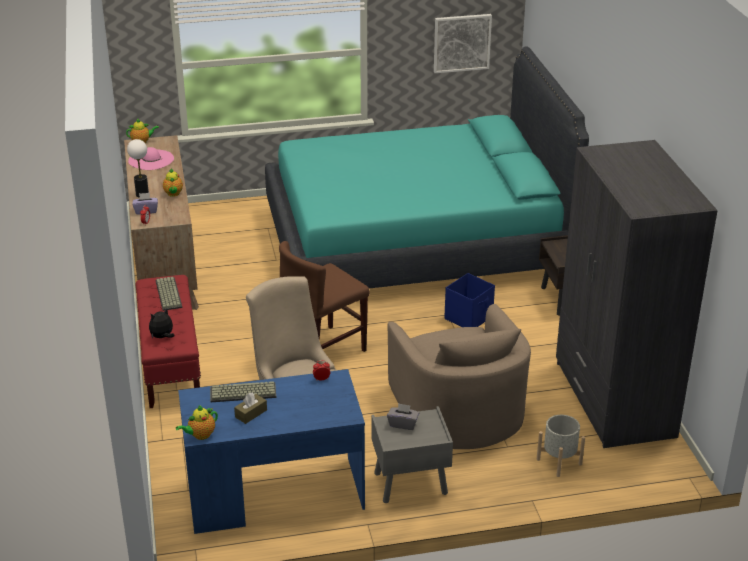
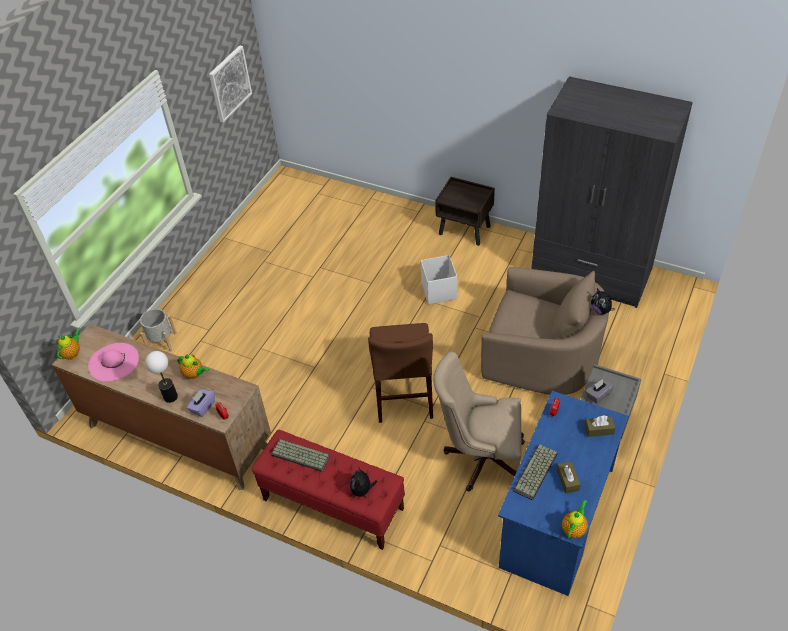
camera: 50 degrees left, 15 degrees up
teapot [176,405,218,440] -> teapot turned 150 degrees counterclockwise [562,499,588,539]
turquoise bed [265,46,589,289] -> none
blue storage box [444,273,495,327] -> white storage box [421,255,457,304]
grey planter [537,415,585,477] -> grey planter moved to [140,309,177,352]
none -> brown tissue box [585,415,615,437]
none -> plush toy [591,288,616,315]

